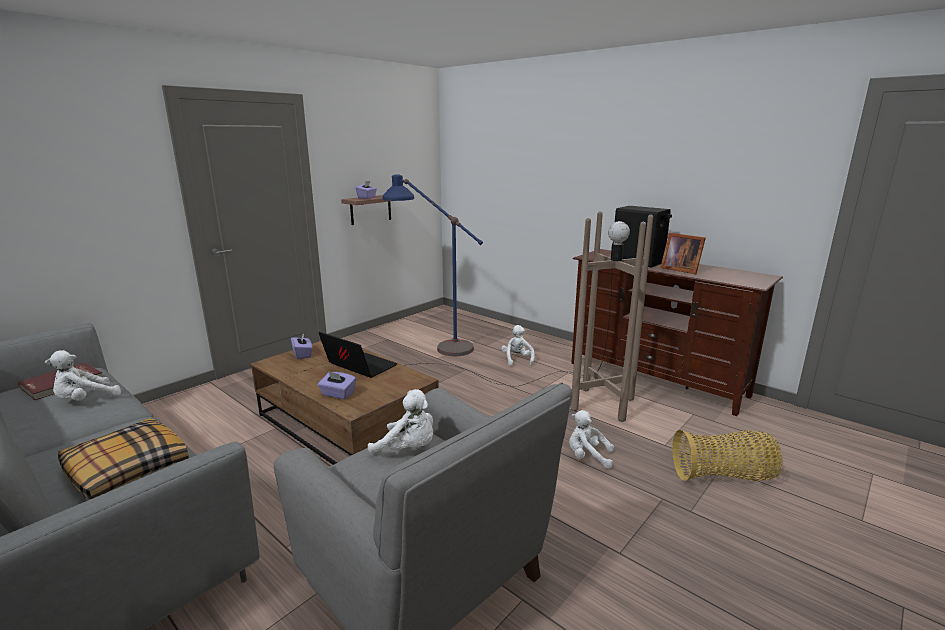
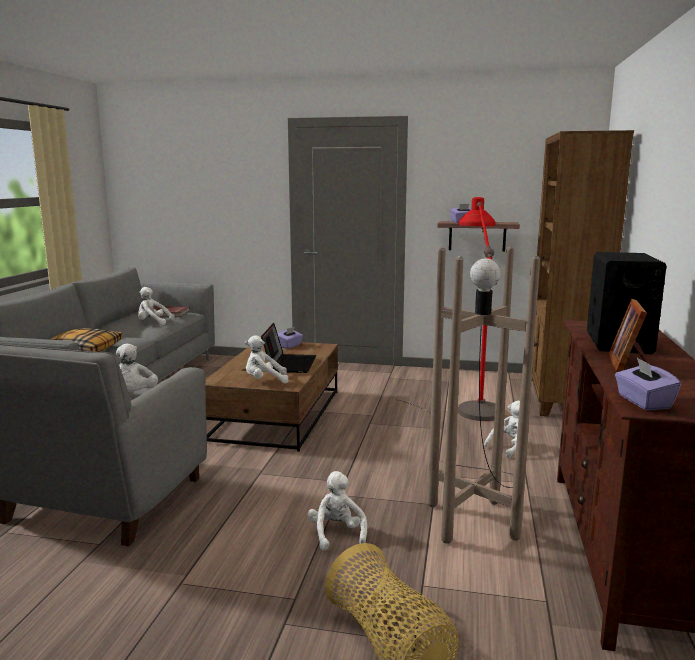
camera: 60 degrees right, 5 degrees down
purple tissue box [318,371,356,399] -> purple tissue box moved to [615,357,681,410]
blue floor lamp [382,175,483,356] -> red floor lamp [458,197,497,421]
none -> white plush toy [245,335,288,384]
none -> brown bookcase [532,130,634,416]

